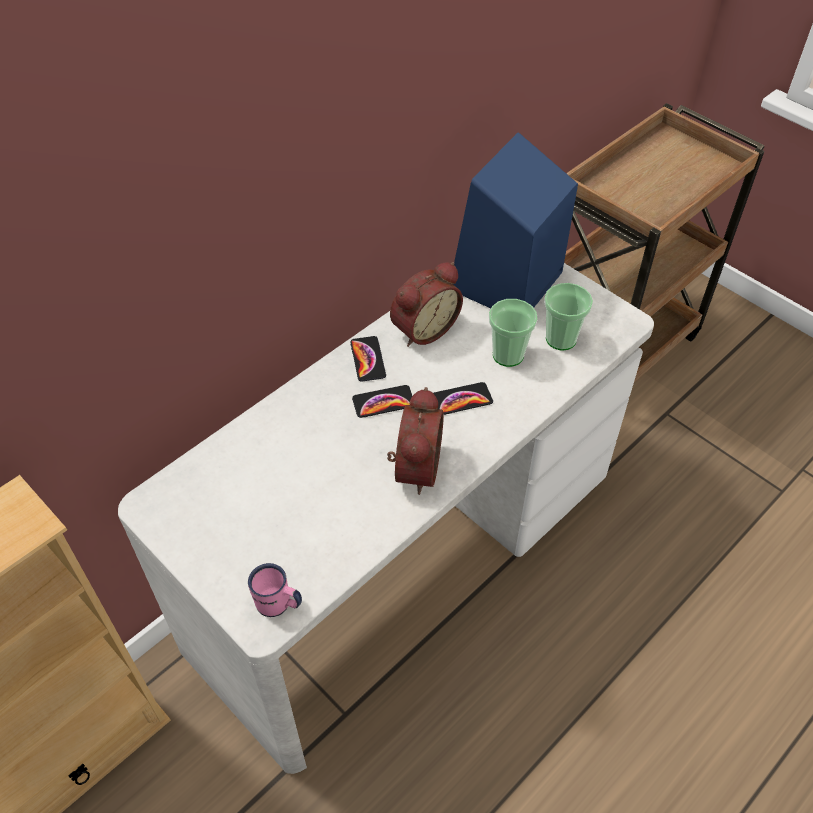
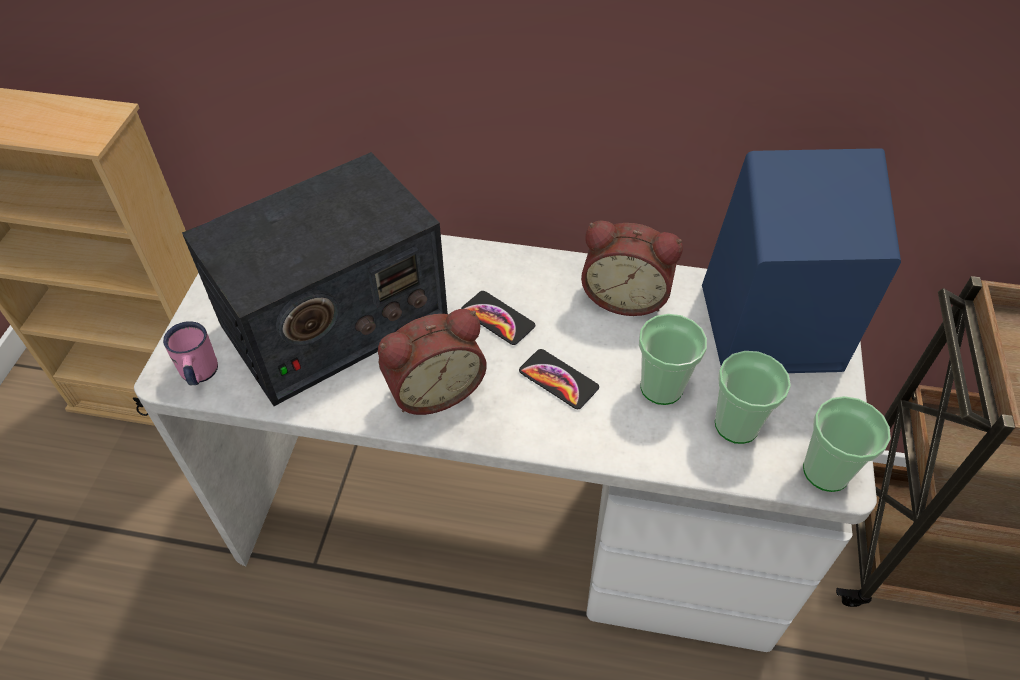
camera: 55 degrees right, 0 degrees up
phone [350,336,386,382] -> none
none -> radio [182,152,448,406]
none -> cup [803,396,891,492]

